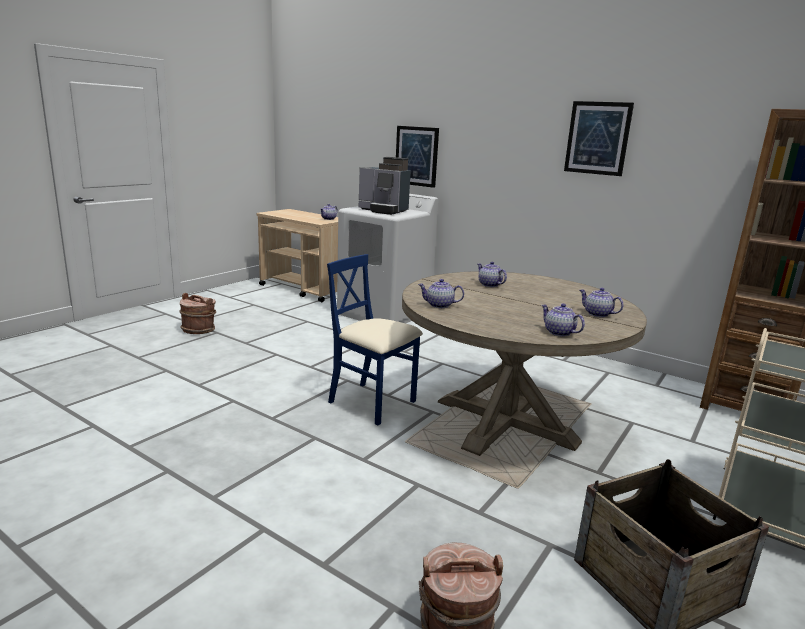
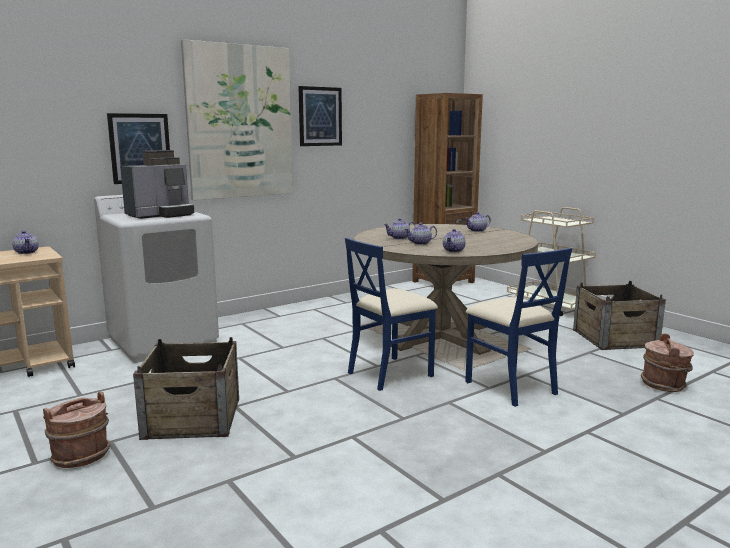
camera: 70 degrees left, 5 degrees down
teapot [541,303,585,337] -> teapot moved to [405,223,437,245]
none -> crate [133,337,239,440]
none -> picture [181,39,293,200]
none -> blue chair [465,248,572,407]

